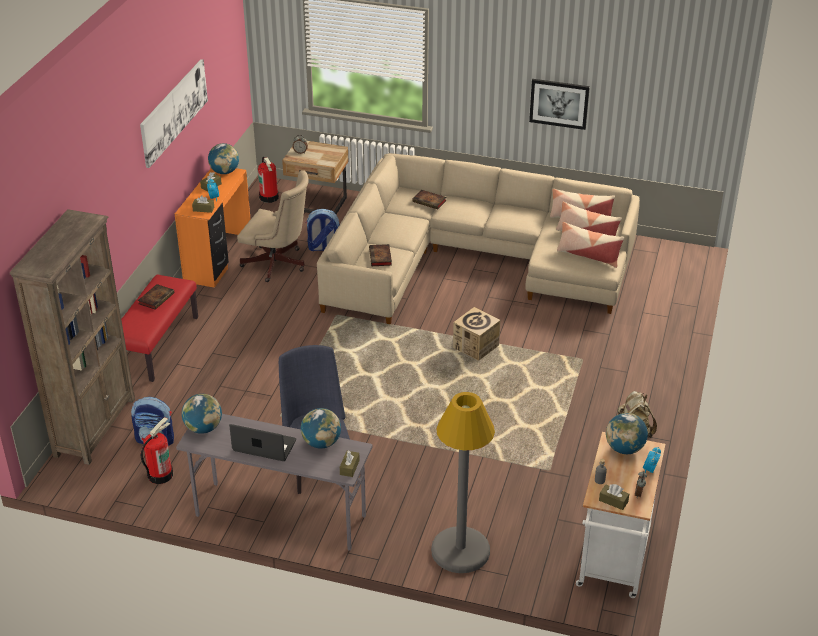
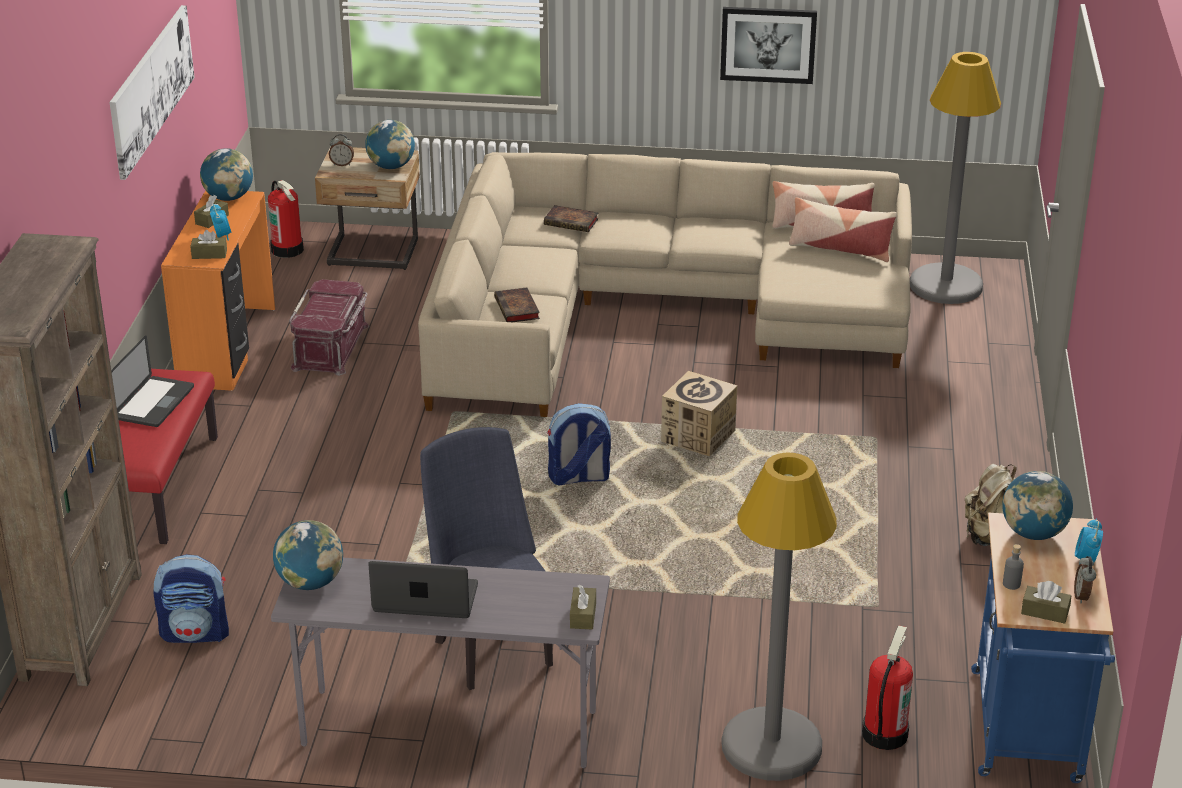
camera: 10 degrees left, 5 degrees down
book [138,284,174,310] -> laptop [111,335,194,427]
fire extinguisher [141,417,173,484] -> fire extinguisher moved to [862,625,913,750]
beige office chair [237,170,309,282] -> red storage box [289,279,369,376]
globe [301,408,341,449] -> globe moved to [365,120,415,169]
backpack [306,209,340,251] -> backpack moved to [547,403,611,486]
pillow [557,222,624,268] -> none
white cart [576,432,665,598] -> blue cart [971,512,1115,783]
none -> grey floor lamp [910,52,1001,304]

